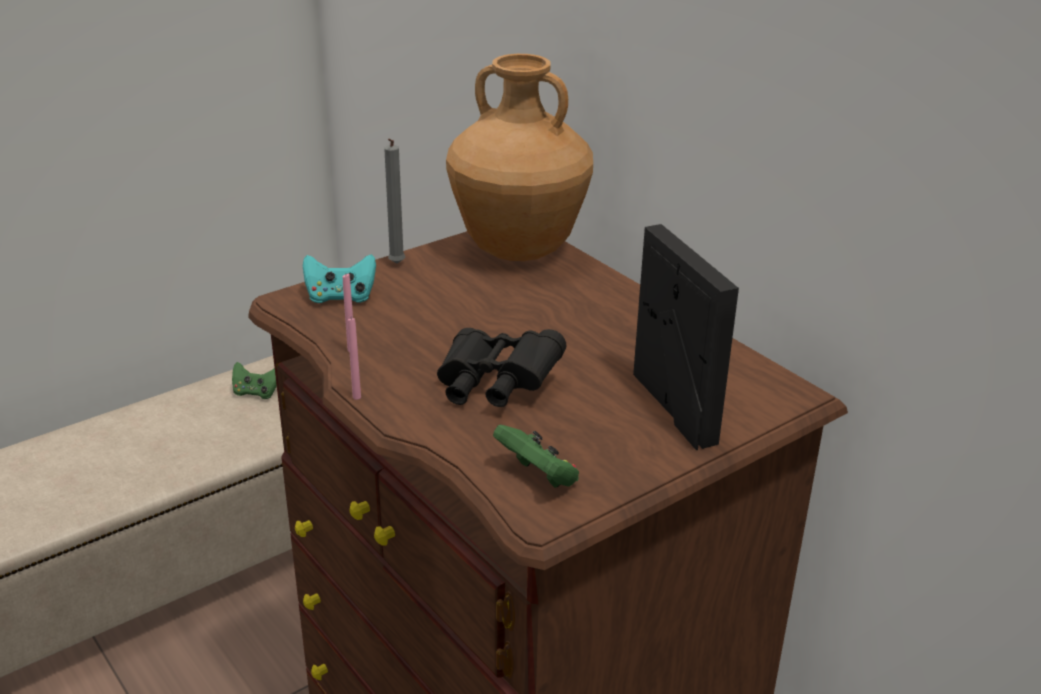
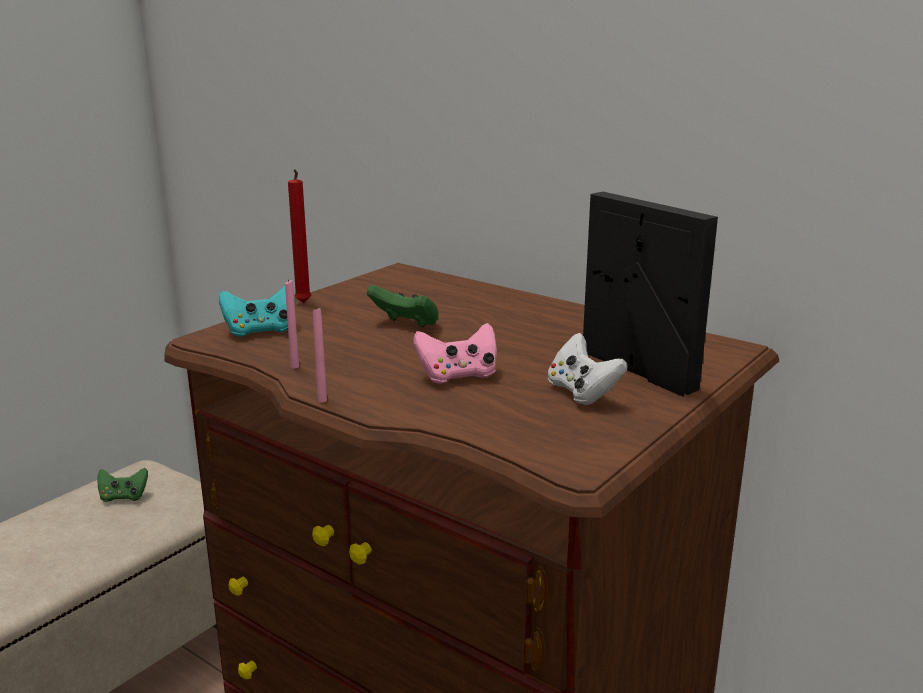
camera: 15 degrees left, 10 degrees down
grey candle [384,139,405,264] -> red candle [288,169,312,303]
black binoculars [437,328,567,407] -> pink game controller [413,323,497,384]
brown vase [446,54,593,261] -> none
green game controller [493,425,579,488] -> green game controller moved to [367,284,439,327]
none -> white game controller [548,333,627,405]

